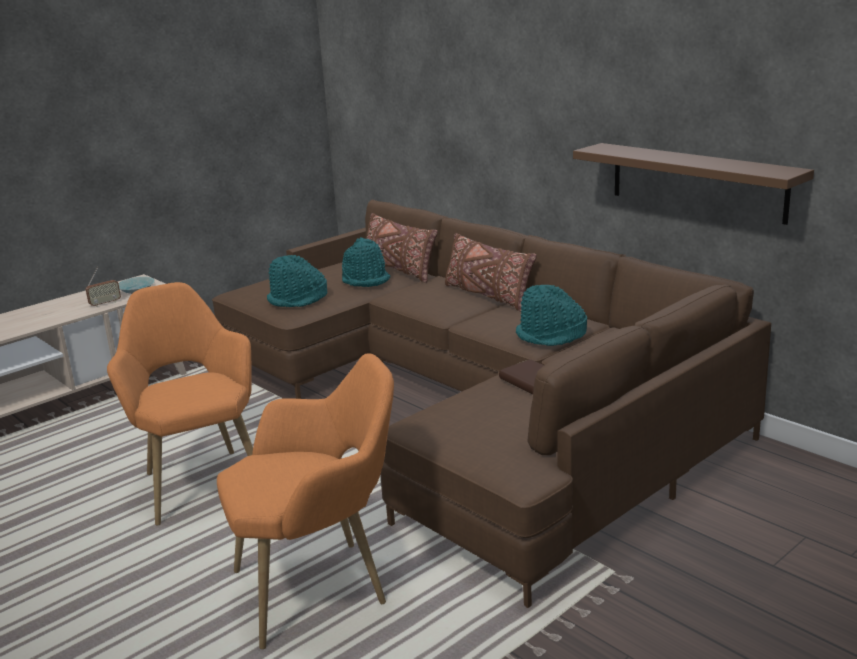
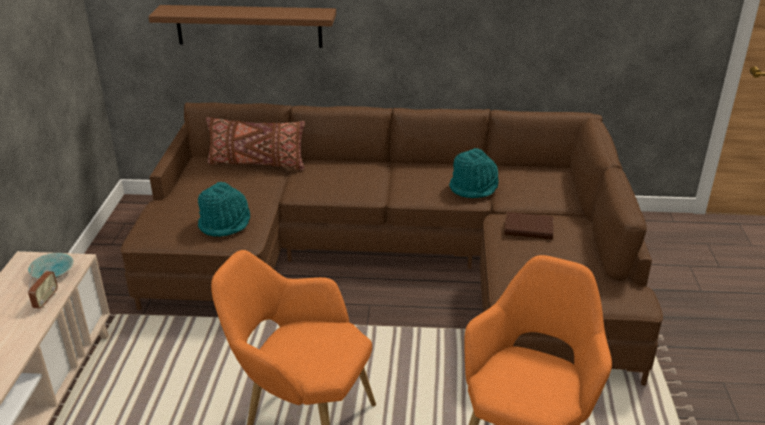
camera: 45 degrees left, 10 degrees up
turquoise hat [342,237,391,287] -> none
brown pillow [445,233,537,312] -> none
brown shelf [573,143,814,225] -> brown shelf moved to [148,5,336,48]

